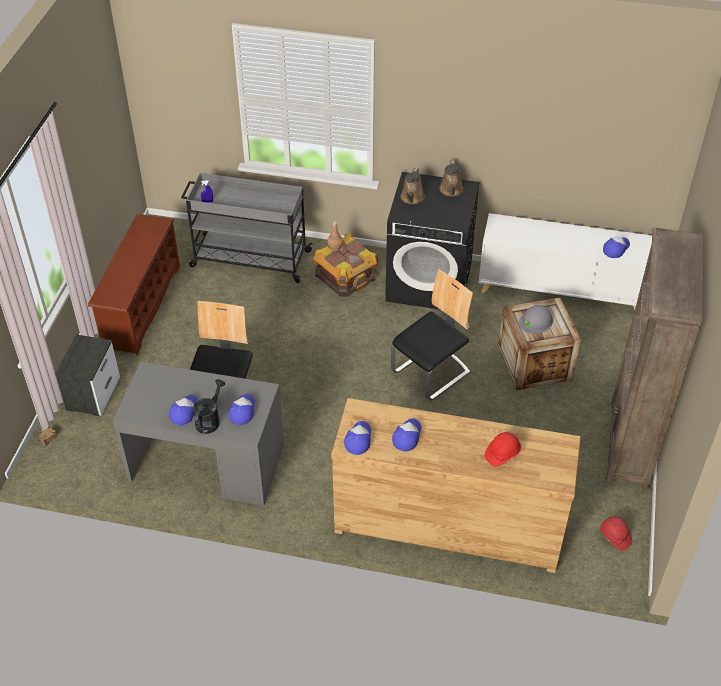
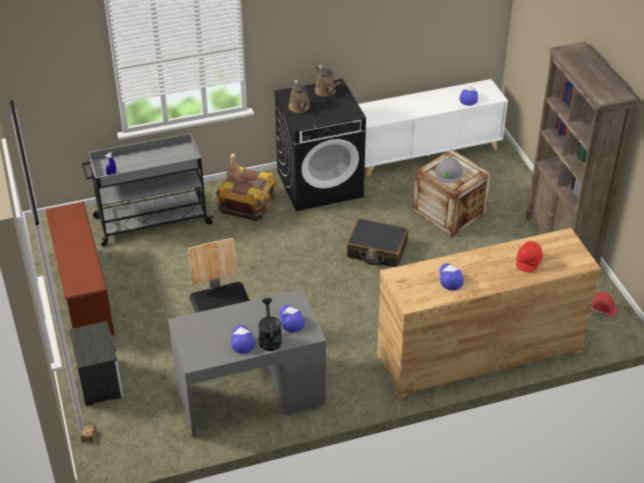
camera: 30 degrees left, 5 degrees down
cap [344,421,371,455] -> none
chair [391,269,473,400] -> black suitcase [347,218,408,267]

